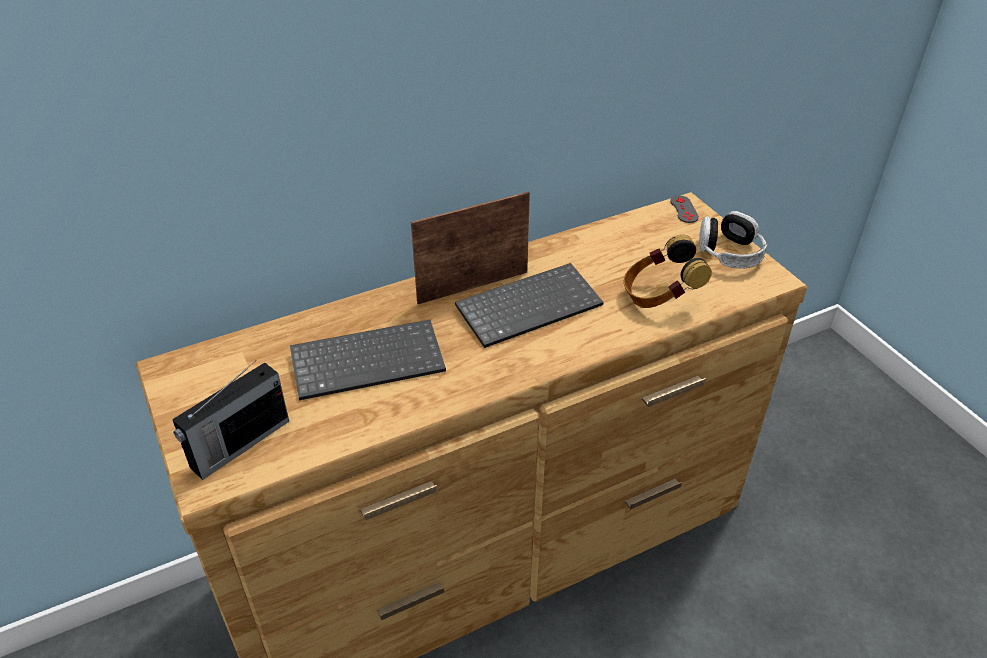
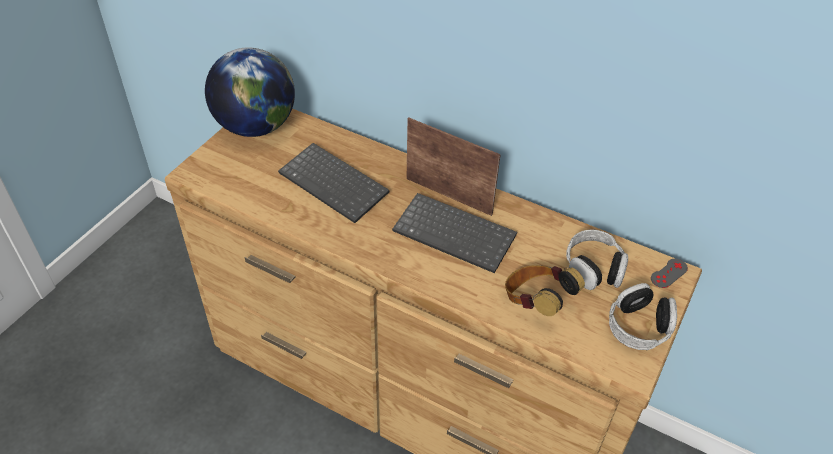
camera: 55 degrees right, 5 degrees up
radio [172,360,289,480] -> none
none -> globe [205,47,295,137]
none -> headphones [566,230,628,290]

